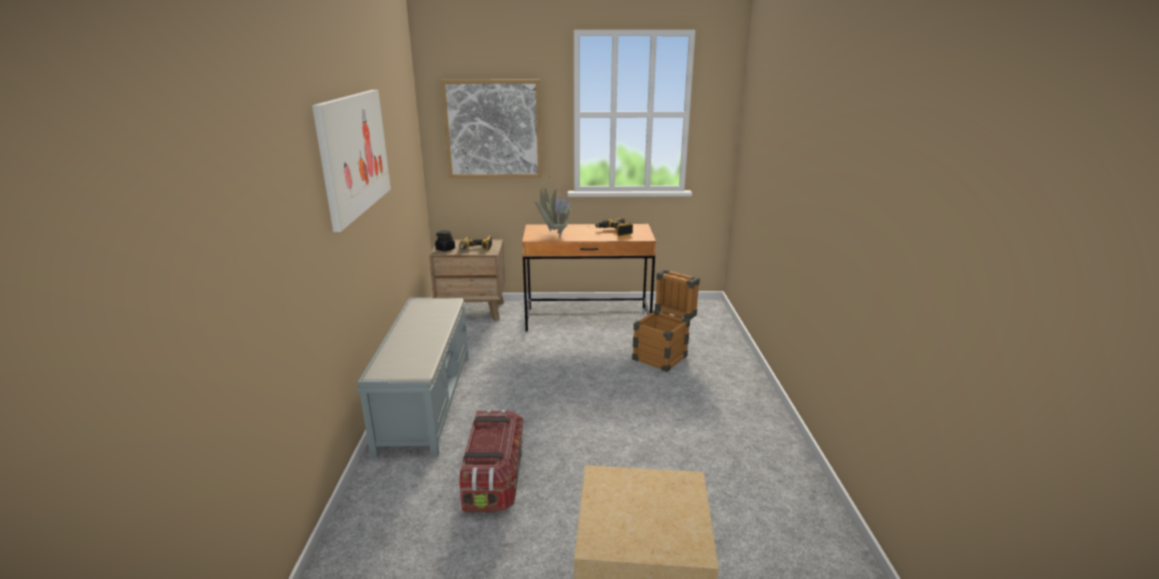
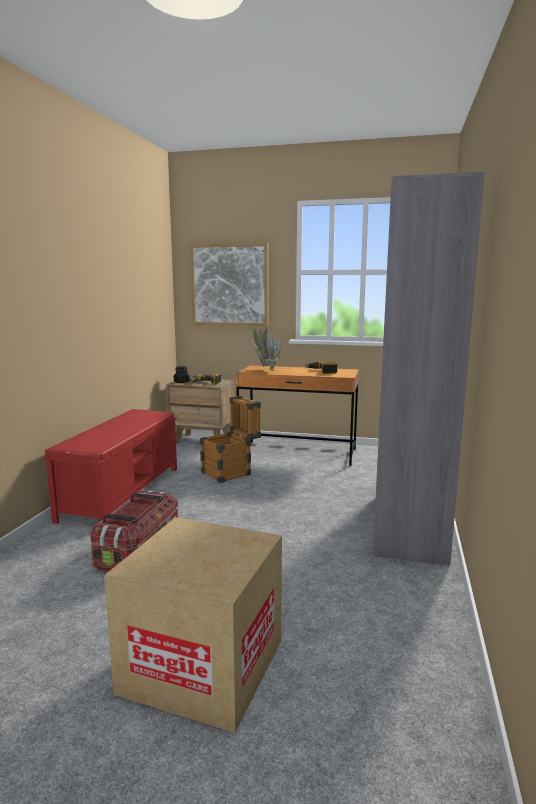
camera: 15 degrees right, 10 degrees down
picture [312,90,391,232] -> none
grey bench [357,297,469,458] -> red bench [43,409,177,524]
crate [632,269,700,372] -> crate moved to [200,396,261,483]
none -> grey bookcase [373,172,485,566]

